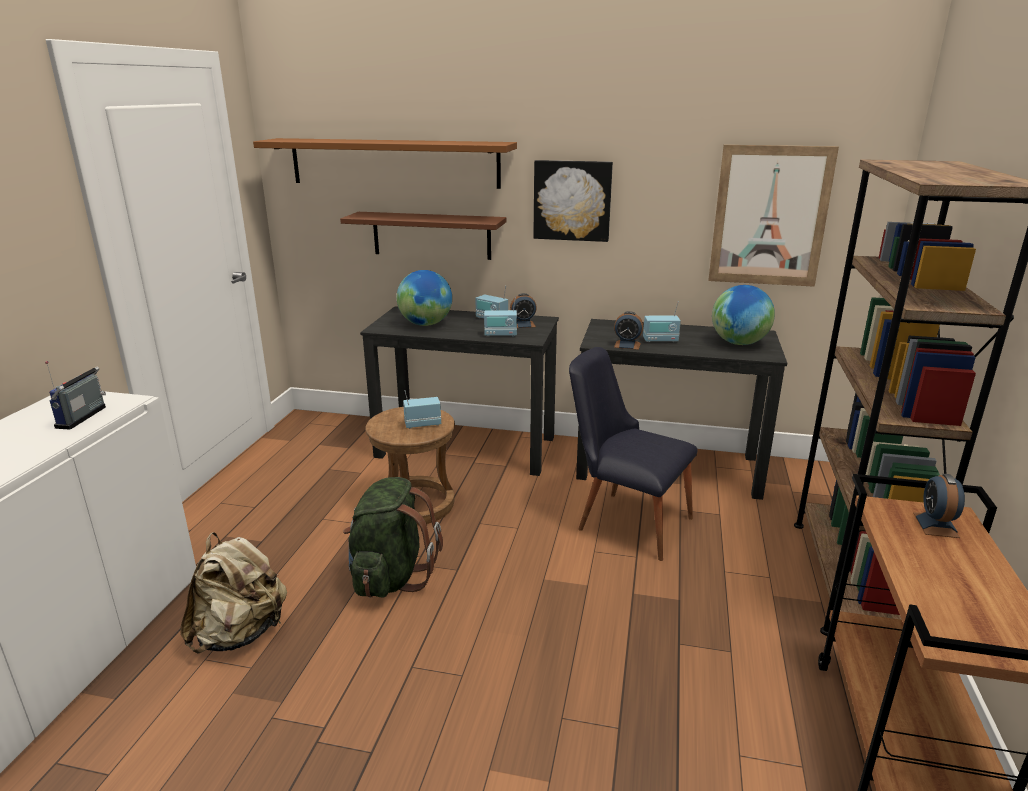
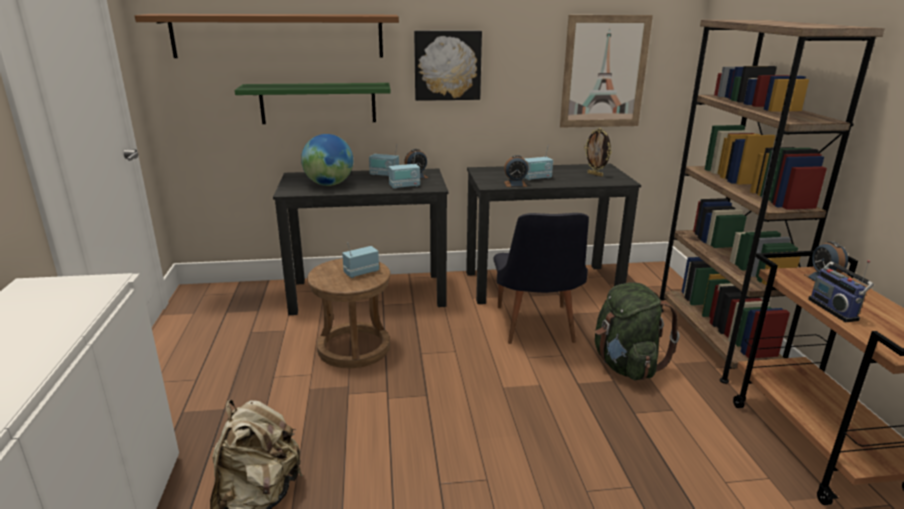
camera: 20 degrees left, 0 degrees up
radio [45,361,106,430] -> radio moved to [808,260,874,323]
brown shelf [340,212,506,260] -> green shelf [235,83,391,124]
green backpack [343,477,443,598] -> green backpack moved to [595,282,680,380]
black chair [569,347,698,561] -> black chair turned 105 degrees counterclockwise [494,213,589,344]
globe [712,285,775,345] -> picture frame [584,128,612,177]

